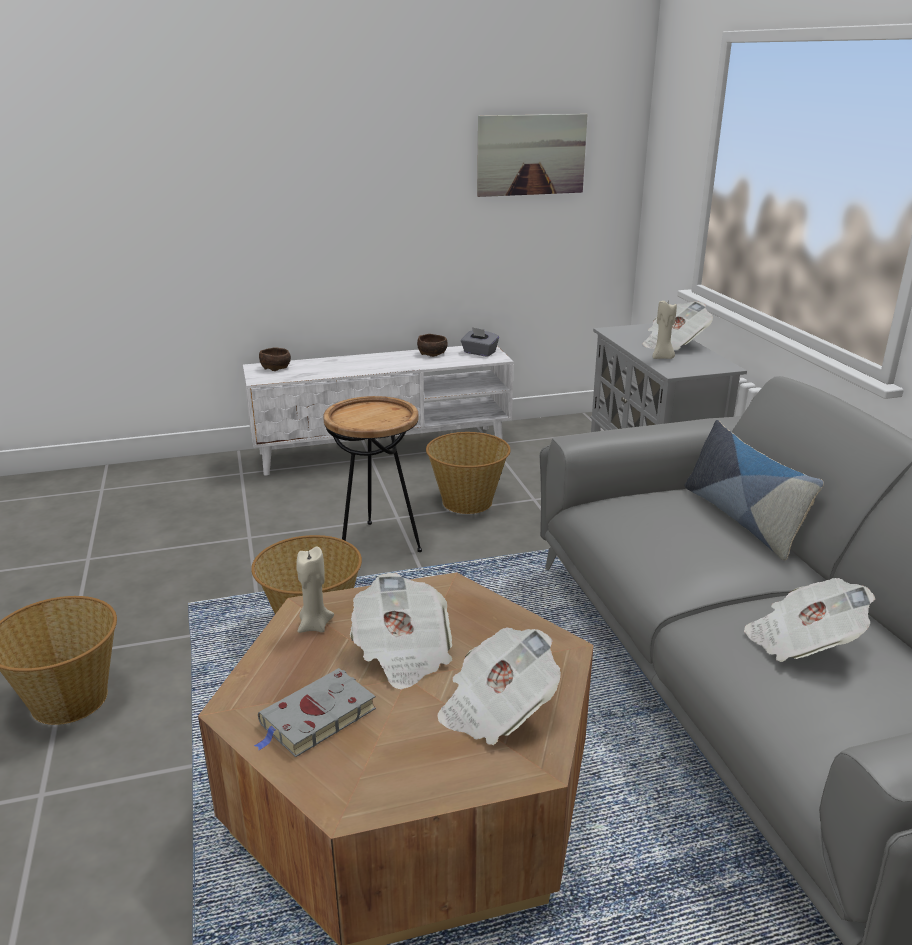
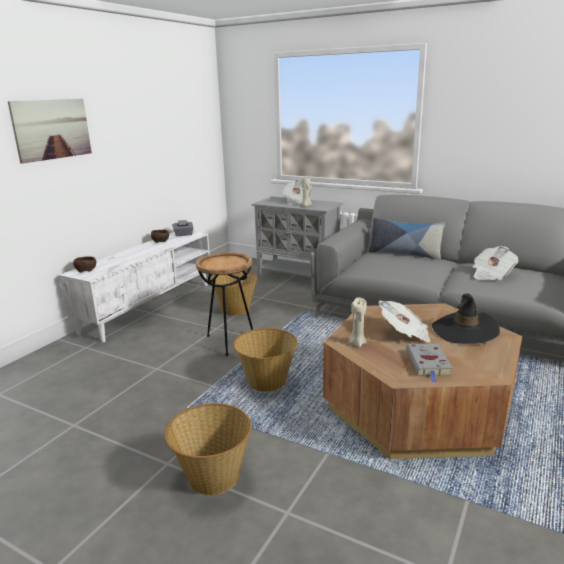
camera: 45 degrees left, 5 degrees down
newspaper [437,627,561,745] -> black hat [432,293,500,344]
picture [477,114,588,197] -> picture moved to [8,98,92,164]

